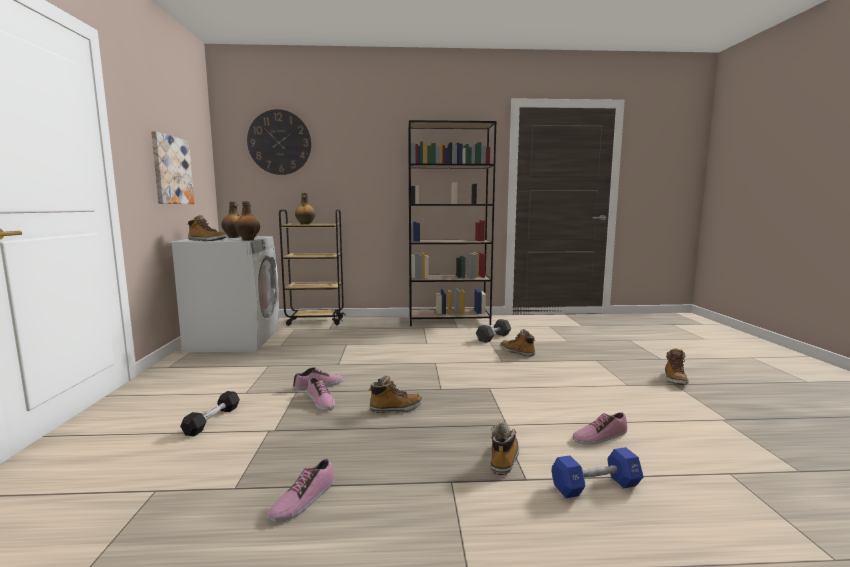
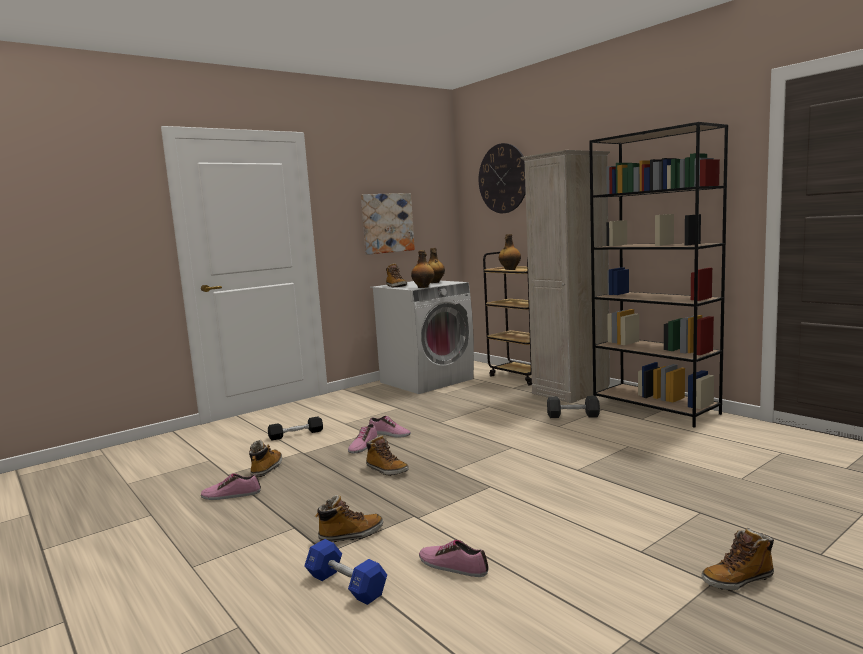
camera: 55 degrees right, 0 degrees up
black dumbbell [476,319,511,343] -> black dumbbell moved to [547,396,600,418]
boot [500,329,535,357] -> boot moved to [249,440,282,477]
none -> beige cabinet [520,150,610,403]

